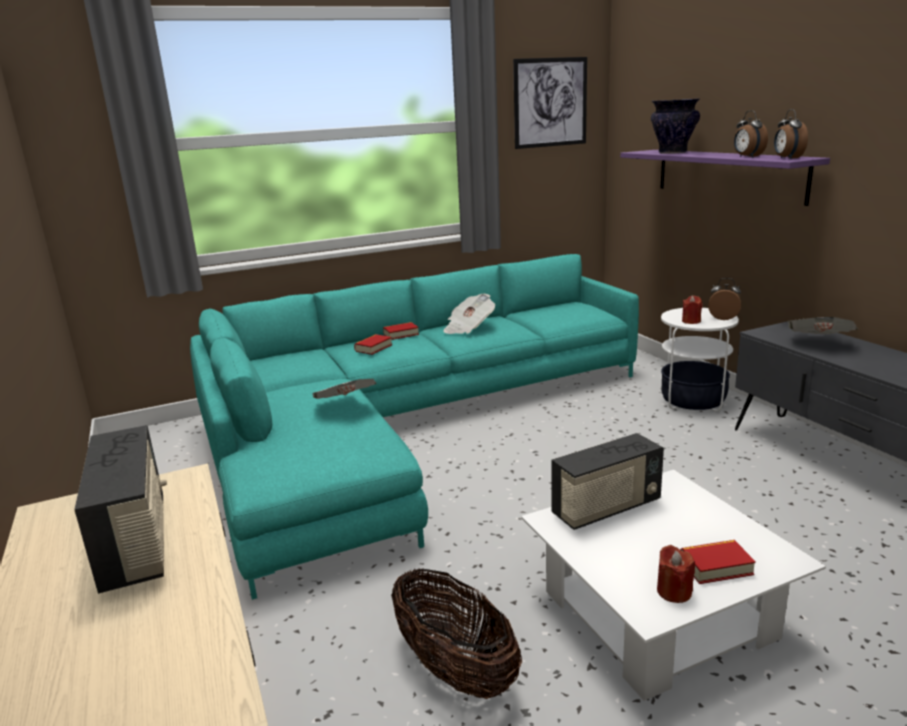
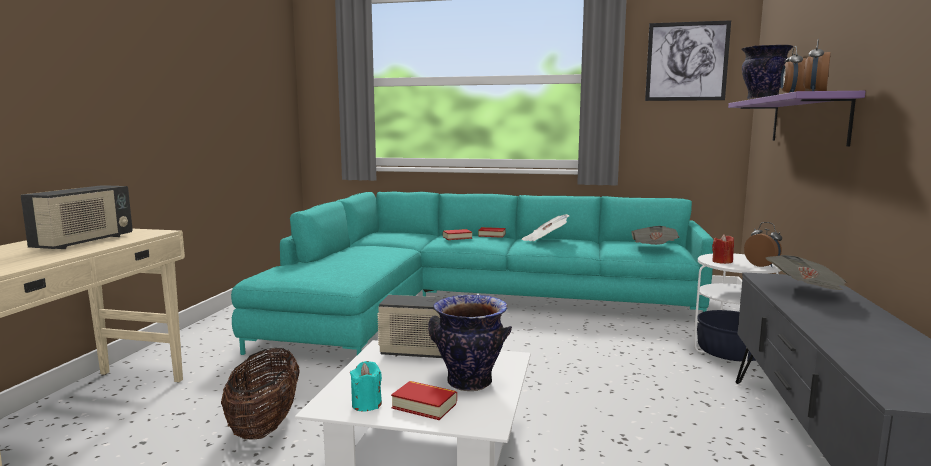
camera: 35 degrees right, 10 degrees down
newspaper [313,379,377,399] -> newspaper moved to [631,226,679,245]
red candle [657,545,695,603] -> turquoise candle [350,361,382,411]
none -> vase [428,295,512,391]

